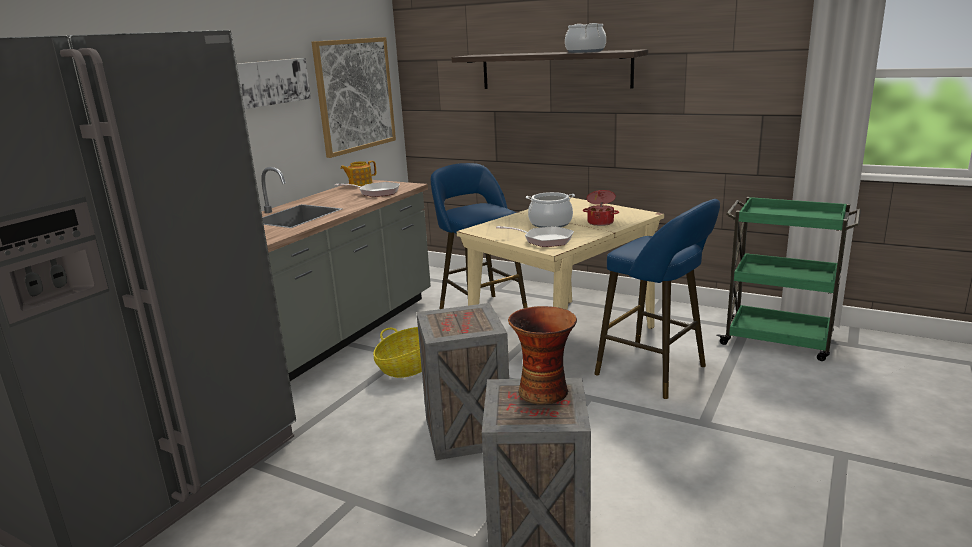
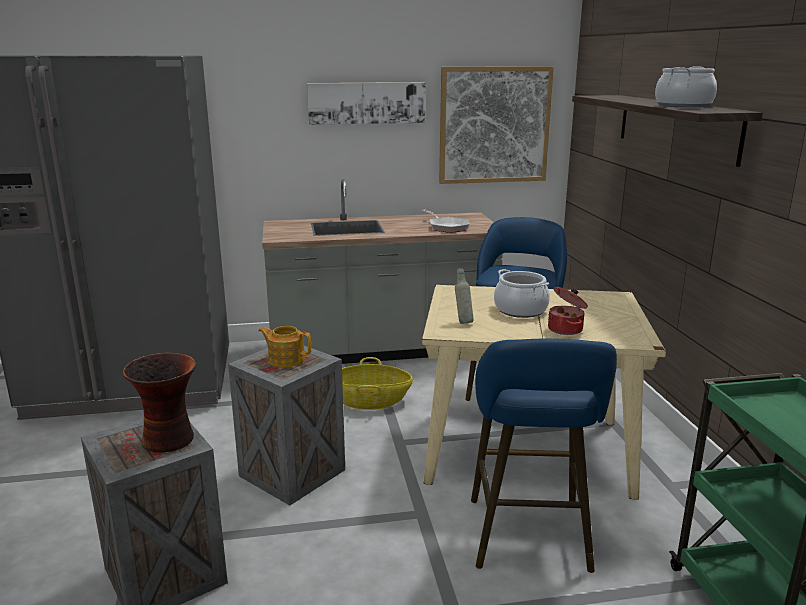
camera: 50 degrees right, 0 degrees up
teapot [340,161,376,186] -> teapot moved to [259,326,311,368]
frying pan [496,226,574,247] -> grey bottle [455,268,474,324]

